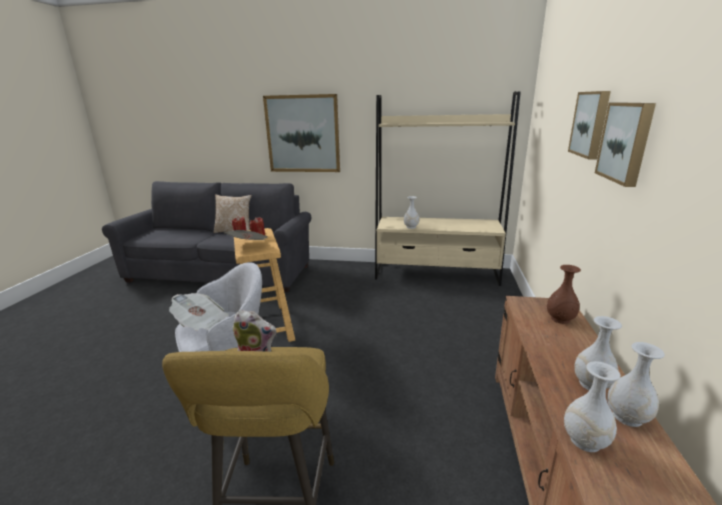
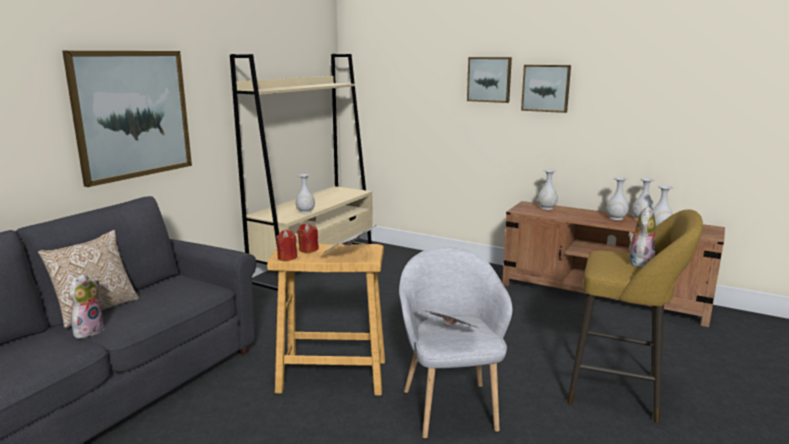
camera: 70 degrees left, 5 degrees down
brown vase [547,265,581,324] -> white vase [538,170,558,210]
none -> plush toy [69,274,104,339]

